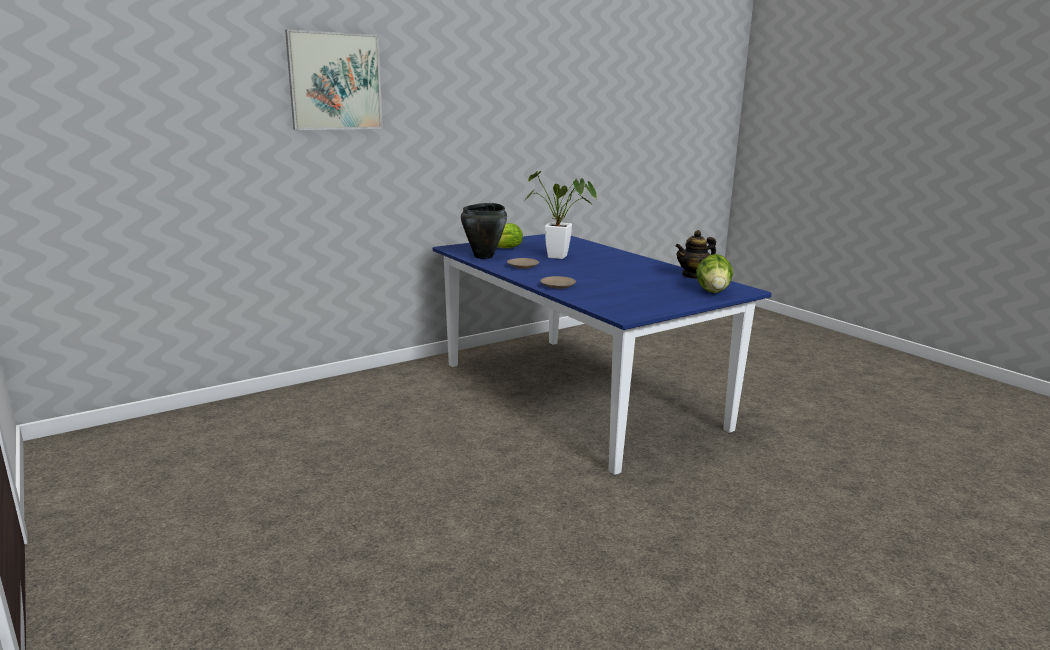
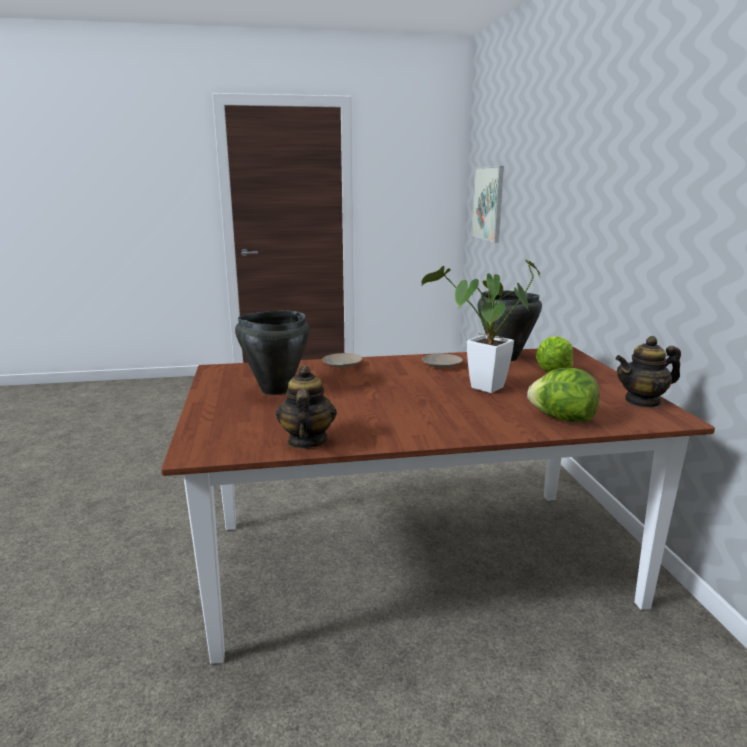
camera: 115 degrees right, 0 degrees up
picture [285,29,383,130] -> picture moved to [471,166,504,243]
blue dining table [433,234,772,475] -> brown dining table [161,347,715,664]
lettuce [696,254,733,293] -> lettuce moved to [527,368,599,422]
none -> black cooking pot [235,310,309,395]
none -> teapot [615,336,681,408]

